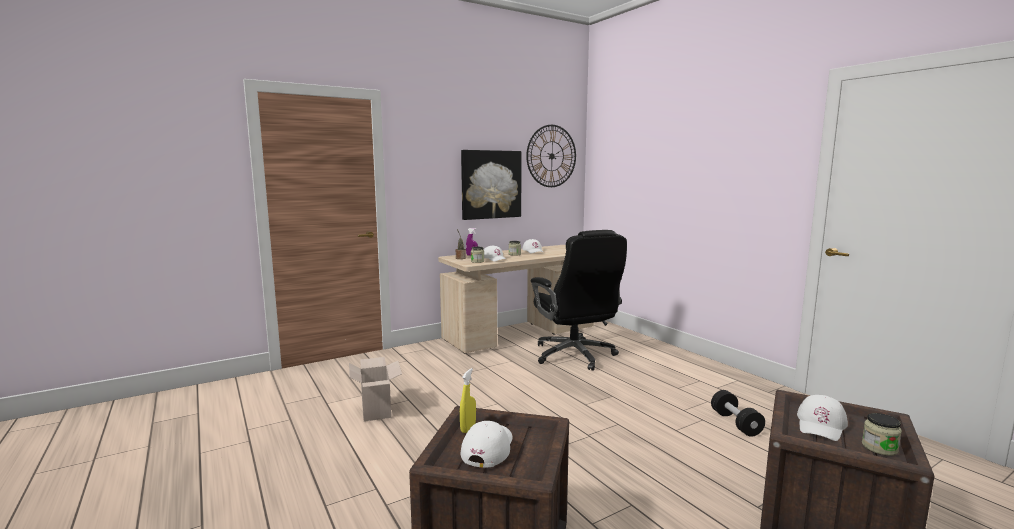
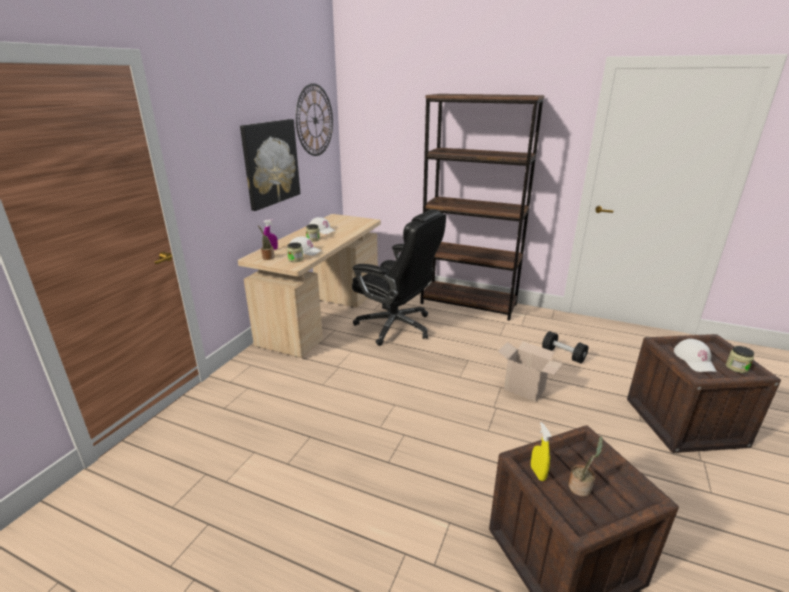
camera: 35 degrees left, 15 degrees up
cardboard box [349,357,402,422] -> cardboard box moved to [498,341,563,402]
white cap [461,421,513,468] -> potted plant [568,437,603,497]
none -> brown bookcase [420,94,544,321]

